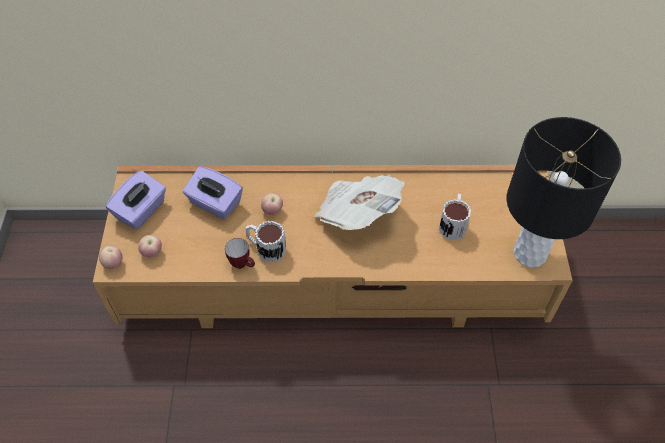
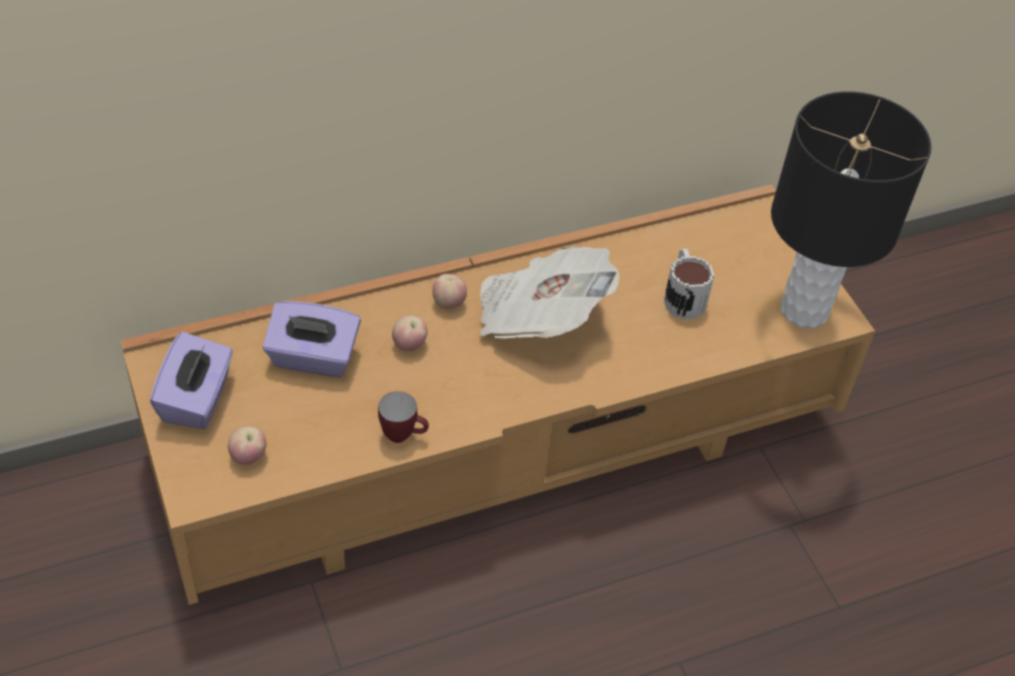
camera: 25 degrees left, 5 degrees down
apple [99,245,123,269] -> apple moved to [432,274,467,309]
mug [246,221,286,262] -> none

